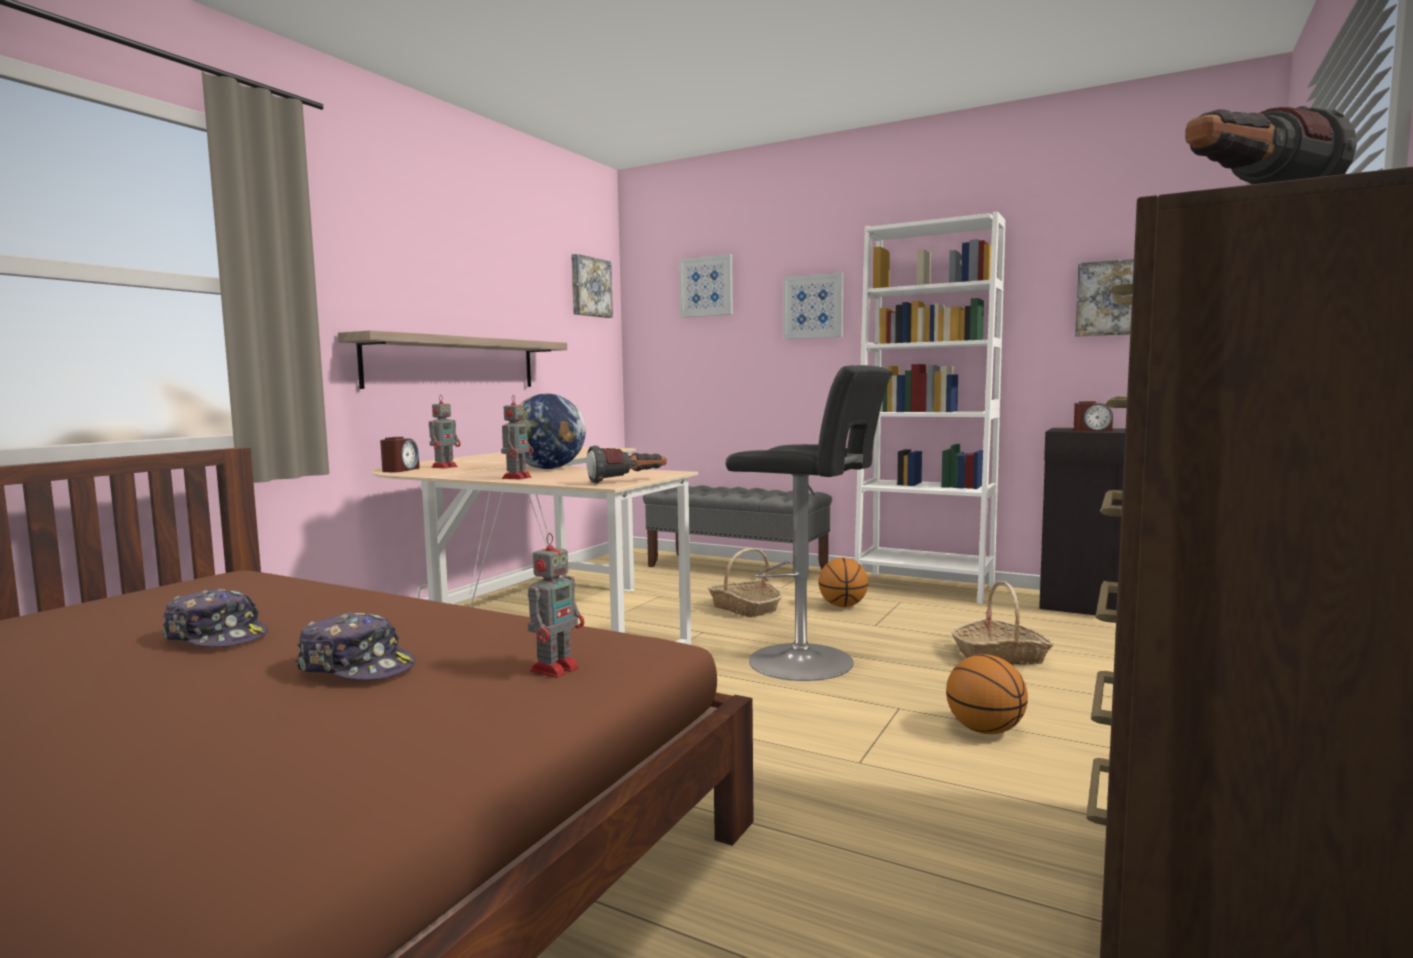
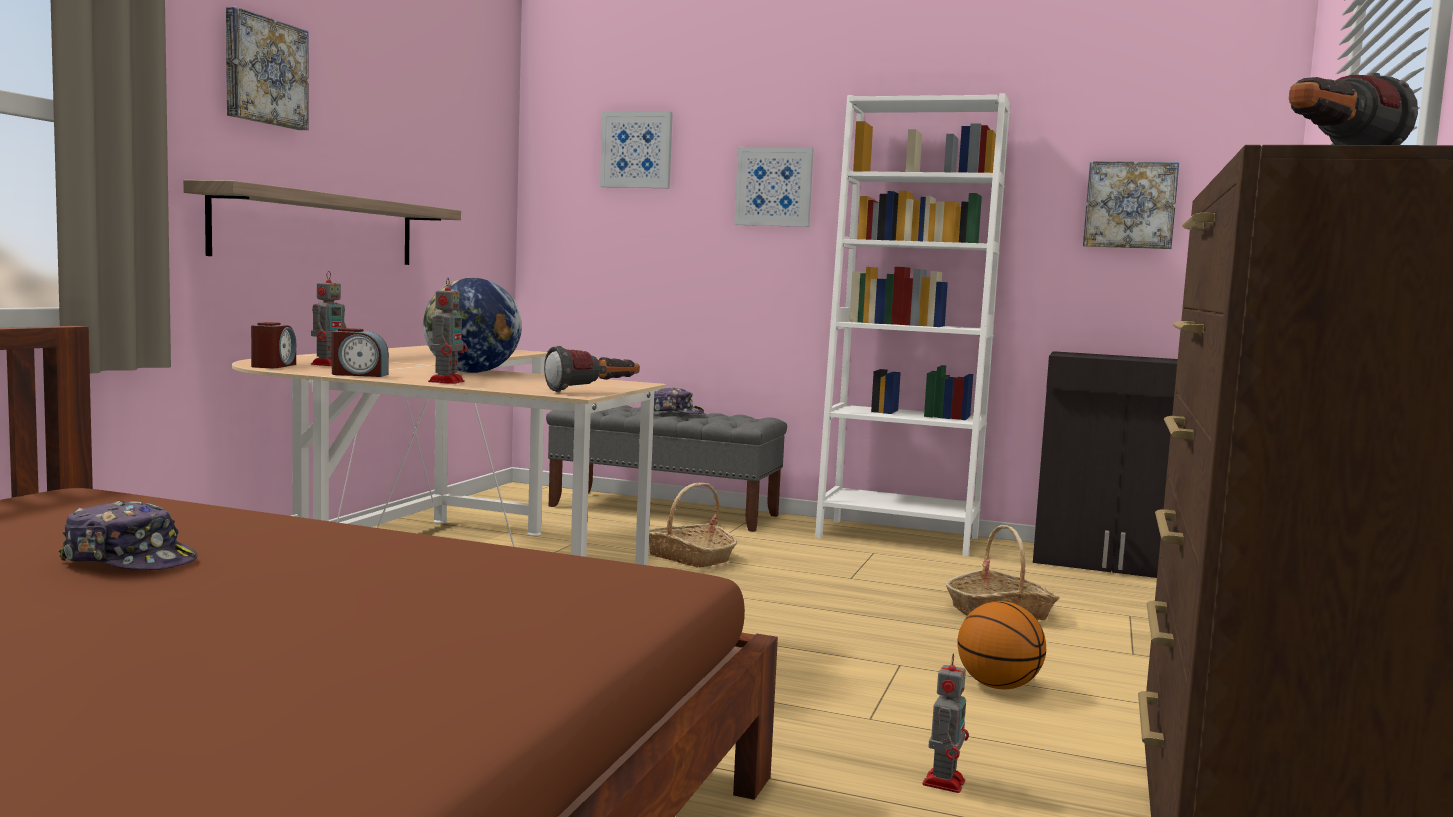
camera: 10 degrees left, 0 degrees up
cap [296,612,416,680] -> cap moved to [654,387,704,414]
toy robot [528,533,584,678] -> toy robot moved to [923,653,969,793]
picture [571,254,613,318] -> picture moved to [226,7,309,130]
black stool [726,365,892,681] -> none
basketball [818,558,868,607] -> none
alarm clock [1074,401,1113,432] -> alarm clock moved to [332,328,389,377]

